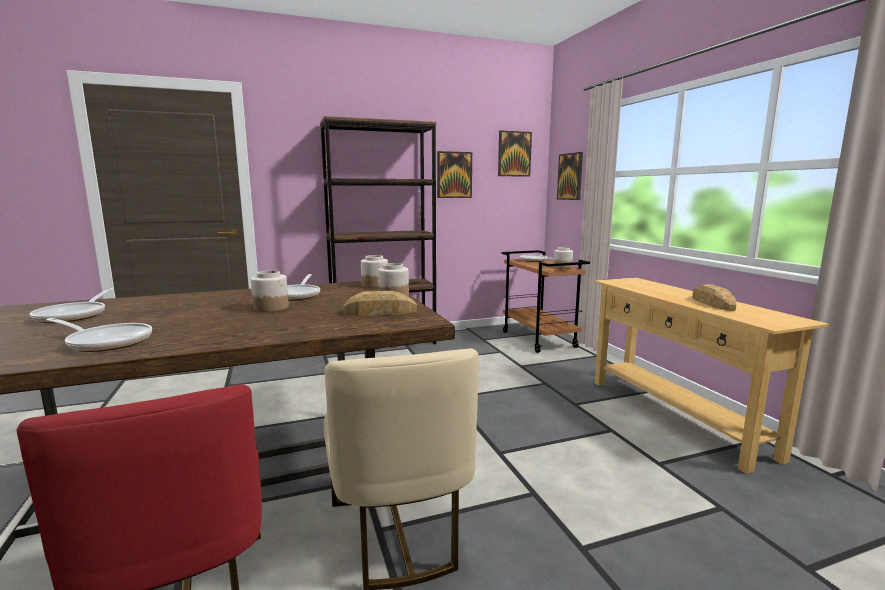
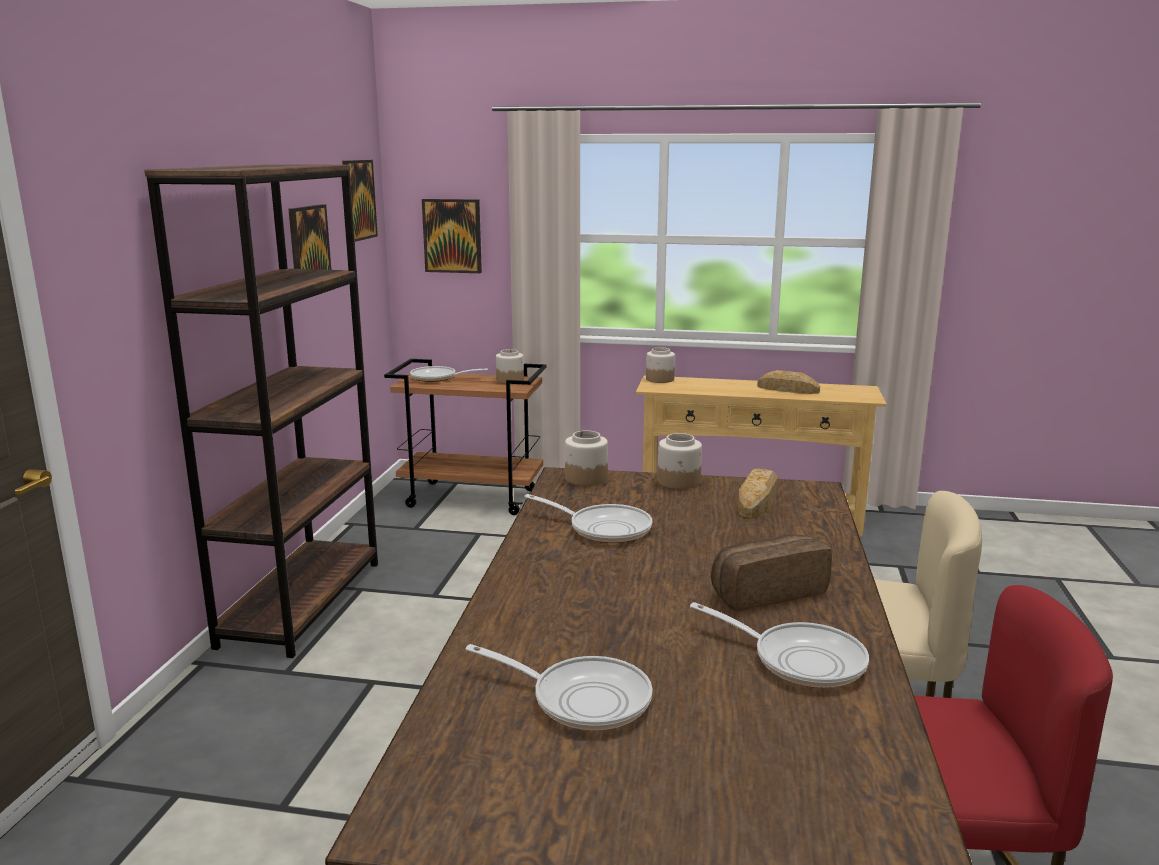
camera: 60 degrees left, 5 degrees up
frying pan [47,318,152,352] -> frying pan turned 75 degrees clockwise [690,602,869,688]
jar [251,270,289,312] -> jar moved to [646,347,675,383]
none -> bread [711,535,832,611]

